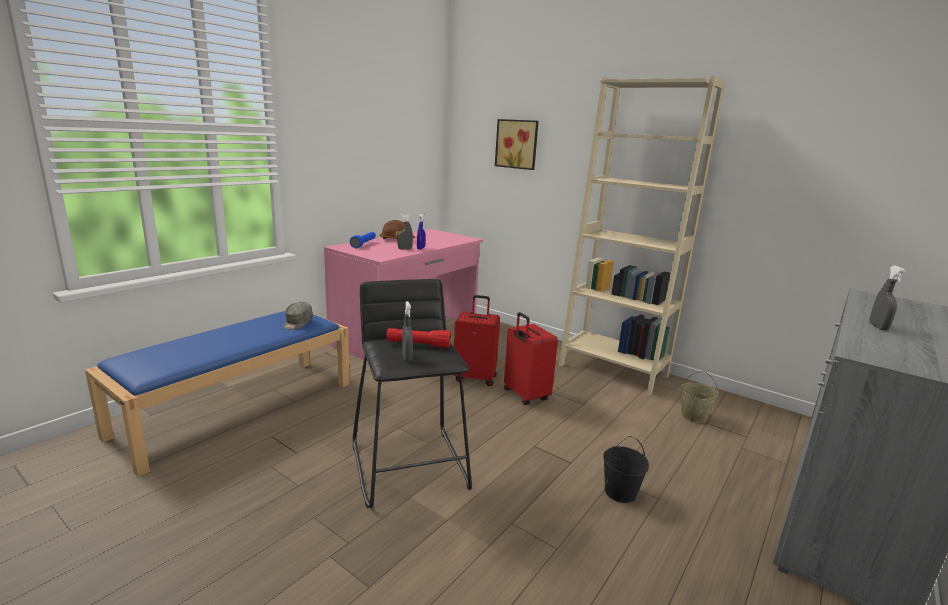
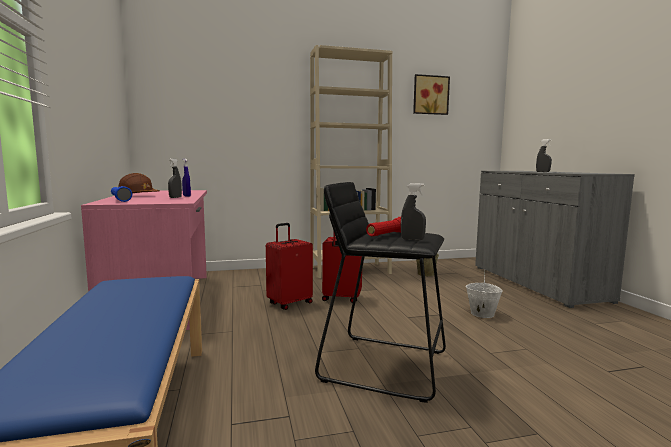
camera: 50 degrees left, 10 degrees down
grey cap [283,302,313,330] -> none
picture [495,119,539,170] -> picture moved to [413,74,450,115]
black bucket [603,436,649,503] -> white bucket [466,270,503,318]

